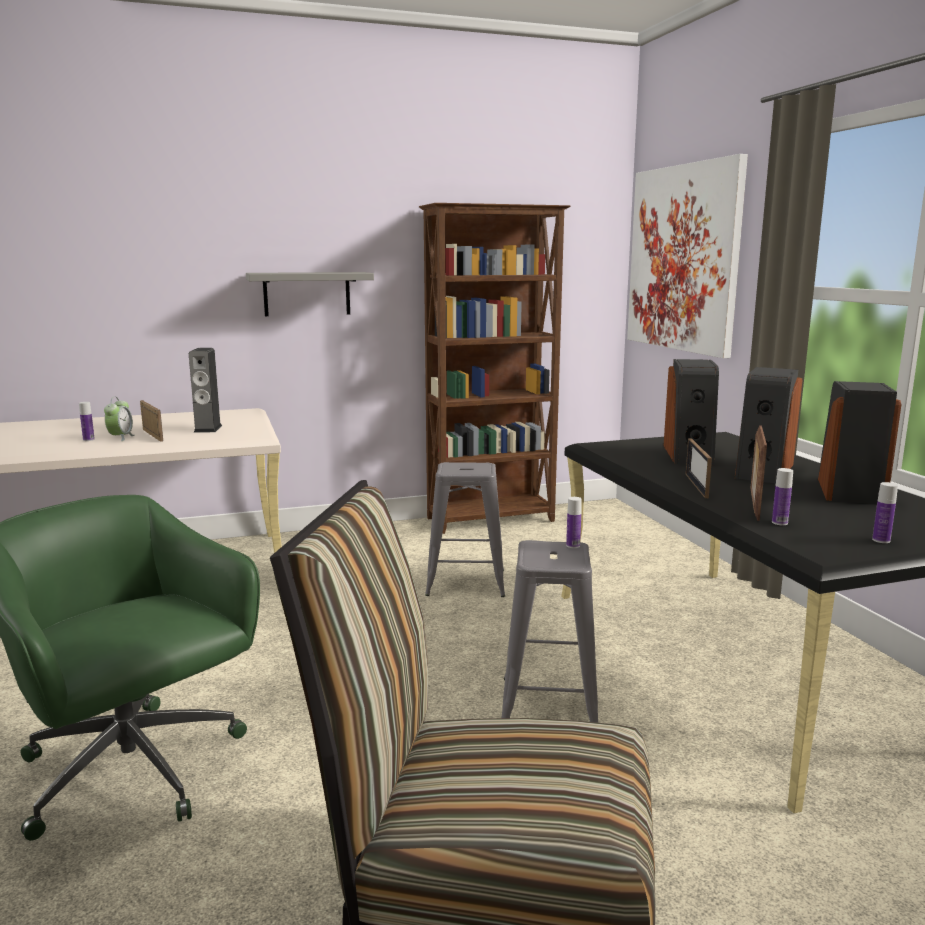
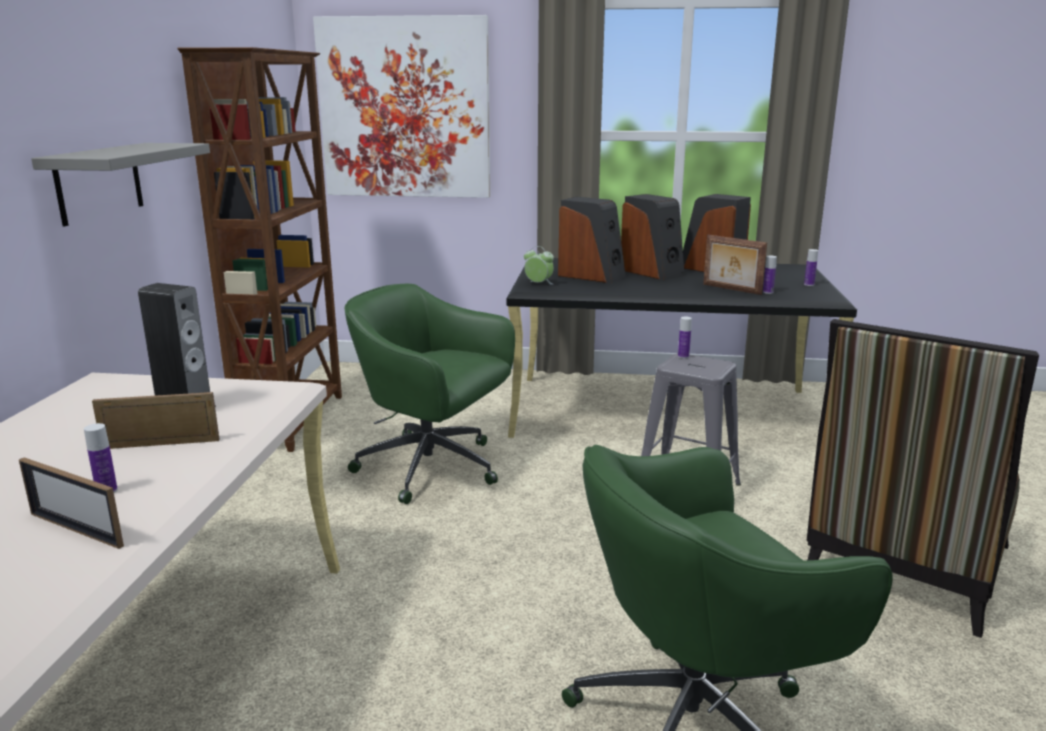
camera: 65 degrees left, 5 degrees up
alarm clock [104,396,134,441] -> alarm clock moved to [524,246,554,285]
grey stool [425,462,505,597] -> green office chair [345,283,515,504]
picture frame [686,438,712,498] -> picture frame moved to [19,457,124,549]

